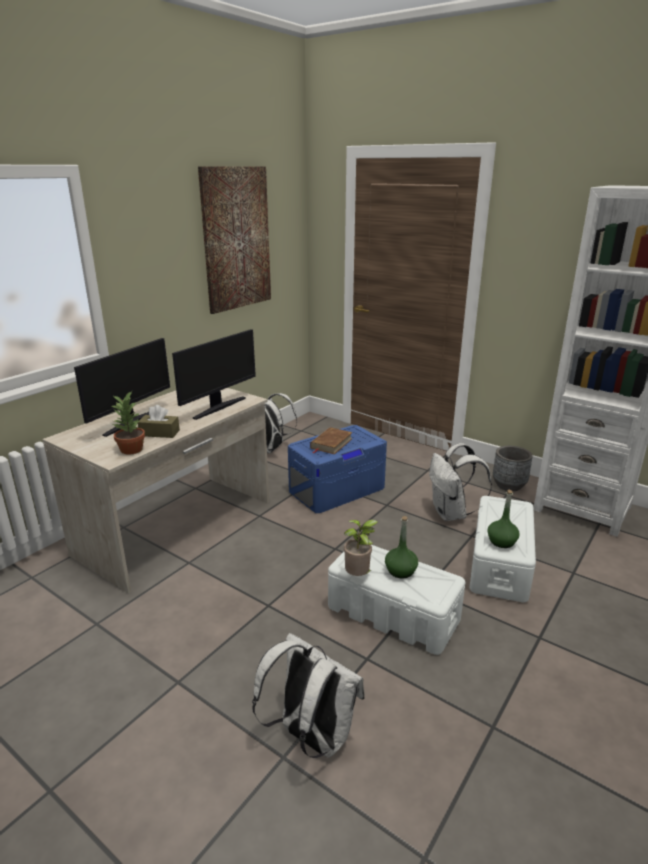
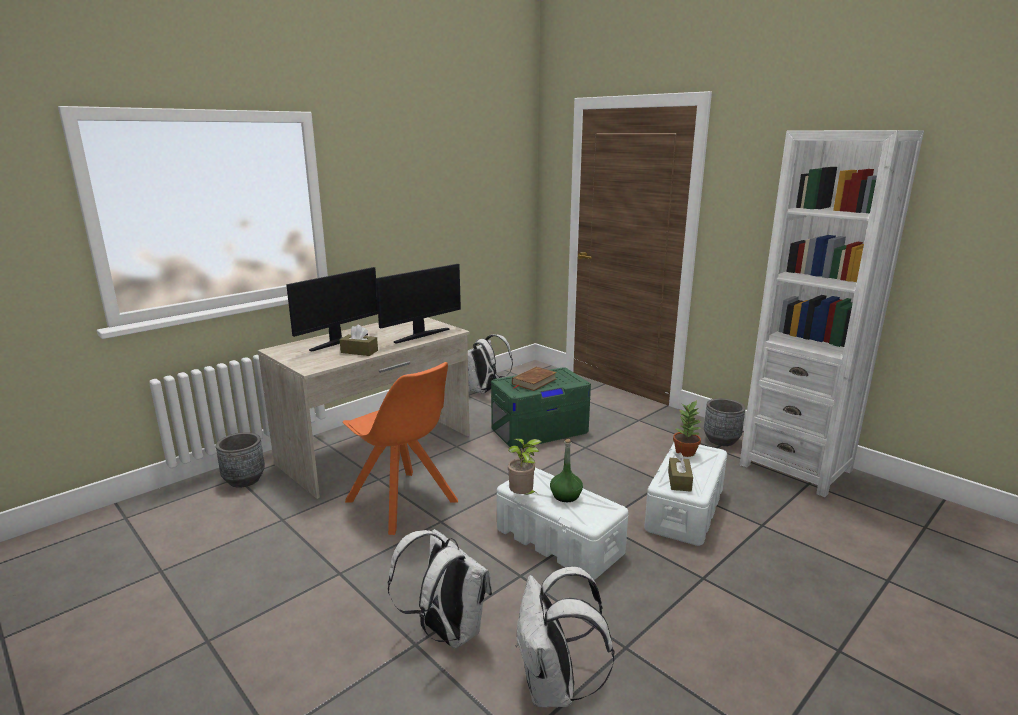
camera: 10 degrees right, 5 degrees down
potted plant [112,391,145,455] -> potted plant moved to [673,400,701,457]
picture [198,166,271,314] -> none
blue storage box [288,425,387,513] -> green storage box [491,367,591,448]
white backpack [429,443,492,521] -> white backpack moved to [517,566,615,707]
green bottle [487,490,520,548] -> brown tissue box [668,453,693,492]
none -> grey planter [216,432,265,488]
none -> orange chair [343,362,458,535]

